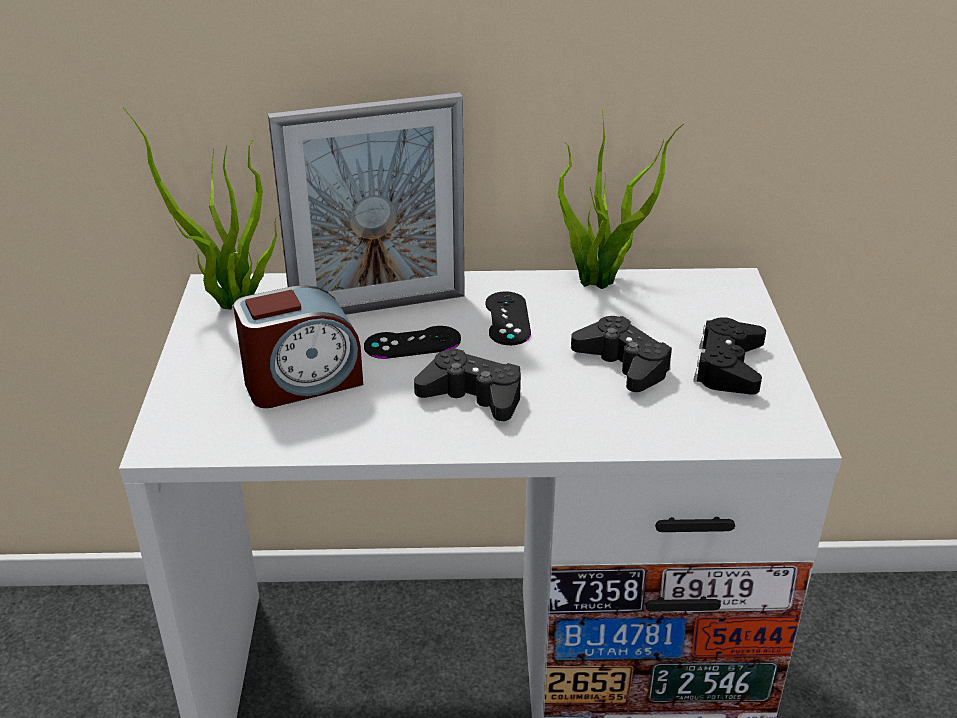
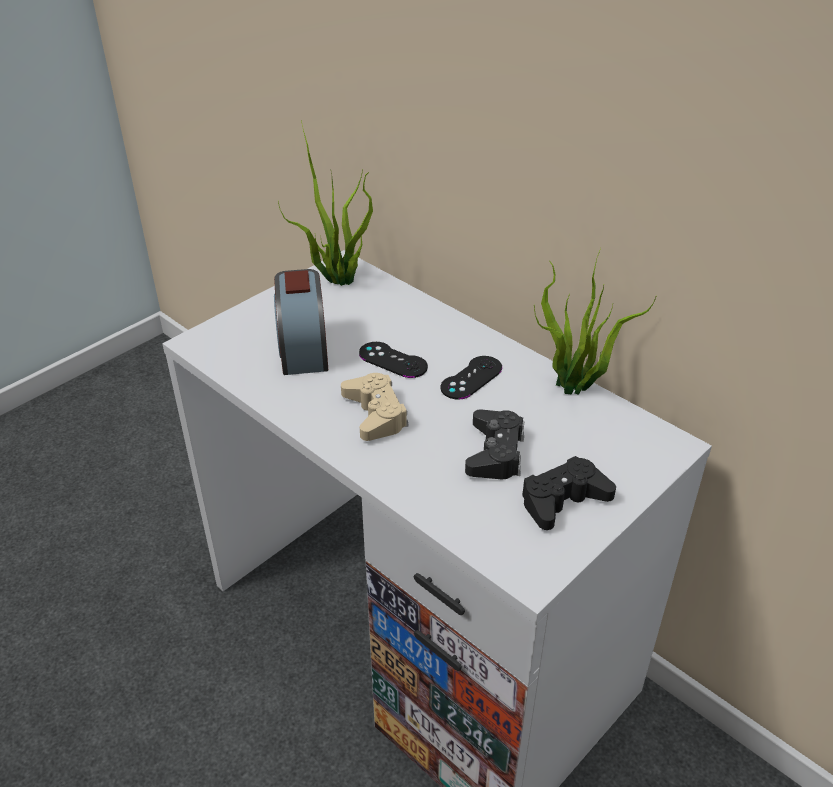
camera: 45 degrees right, 5 degrees up
alarm clock [233,285,363,408] -> alarm clock turned 60 degrees clockwise [274,269,328,375]
picture frame [268,93,465,315] -> none
black game controller [414,348,521,421] -> beige game controller [341,373,409,441]

